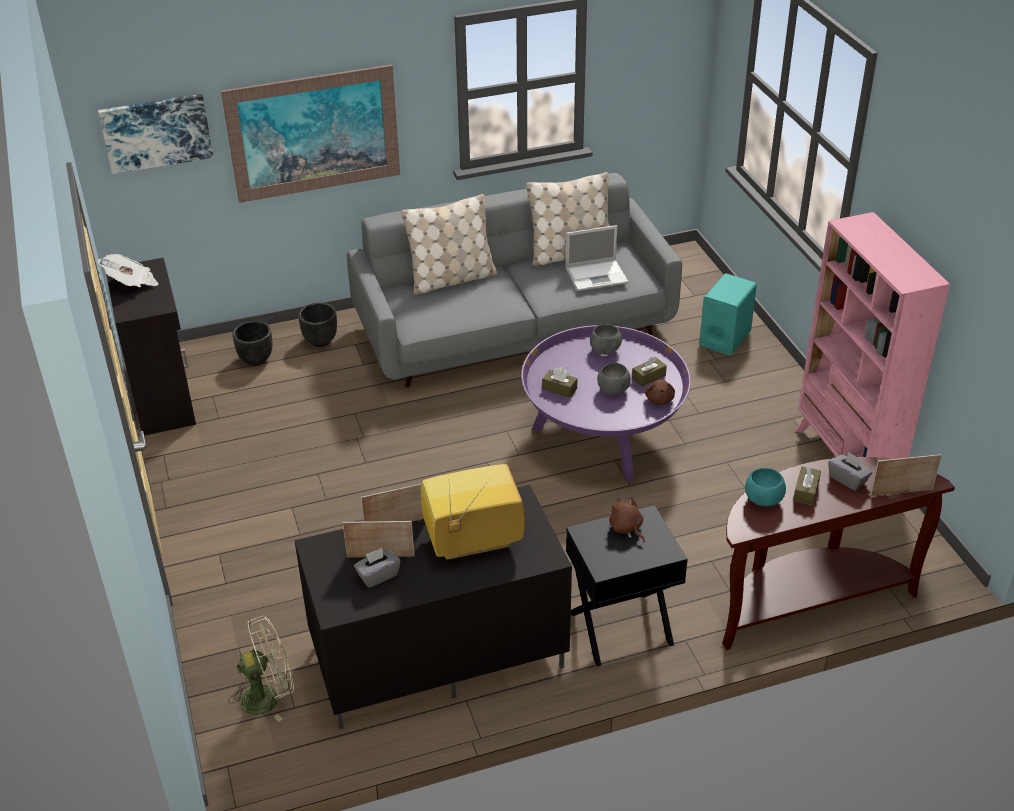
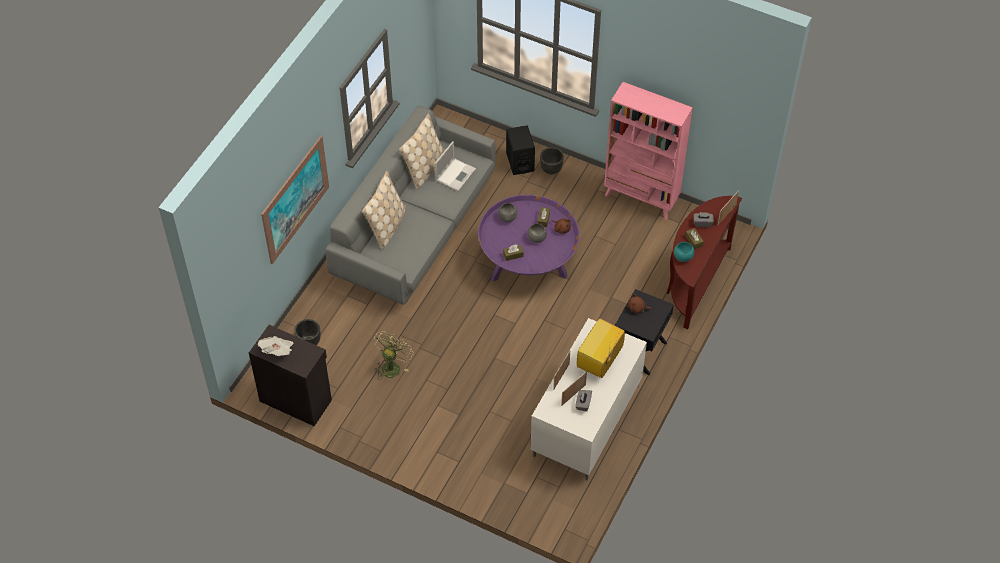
camera: 45 degrees left, 15 degrees up
picture [98,94,213,174] -> none
green fan [228,616,294,722] -> green fan moved to [373,331,414,380]
black tv stand [294,485,572,729] -> white tv stand [530,318,647,480]
black planter [298,303,337,347] -> black planter moved to [540,147,564,175]
turquoise speaker [699,273,757,356] -> black speaker [506,125,535,175]

